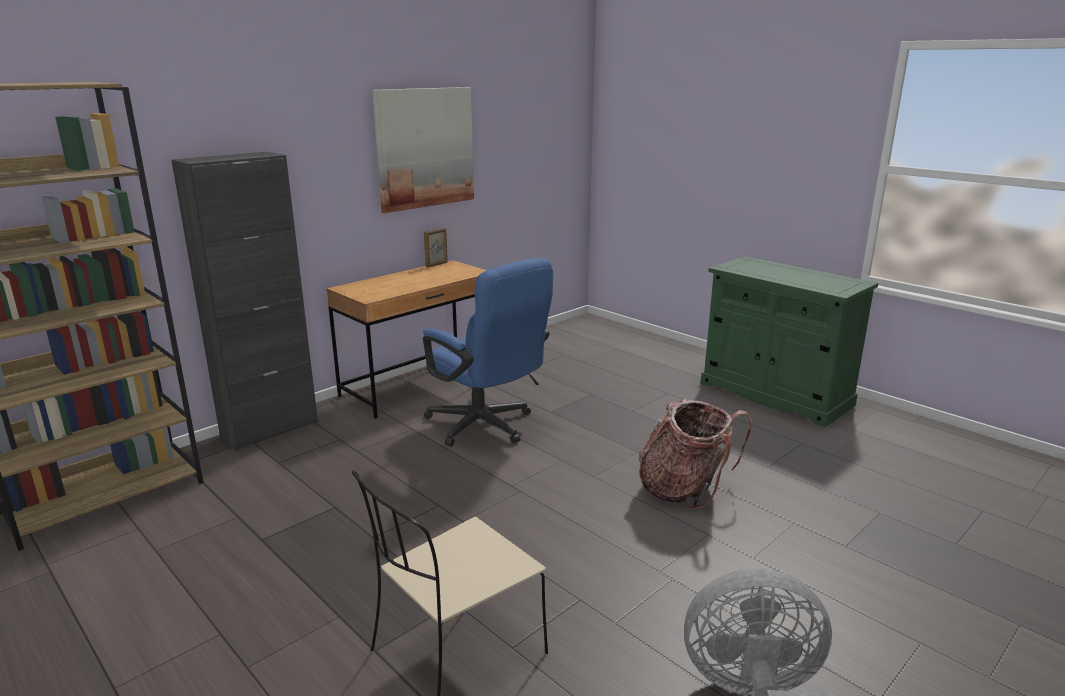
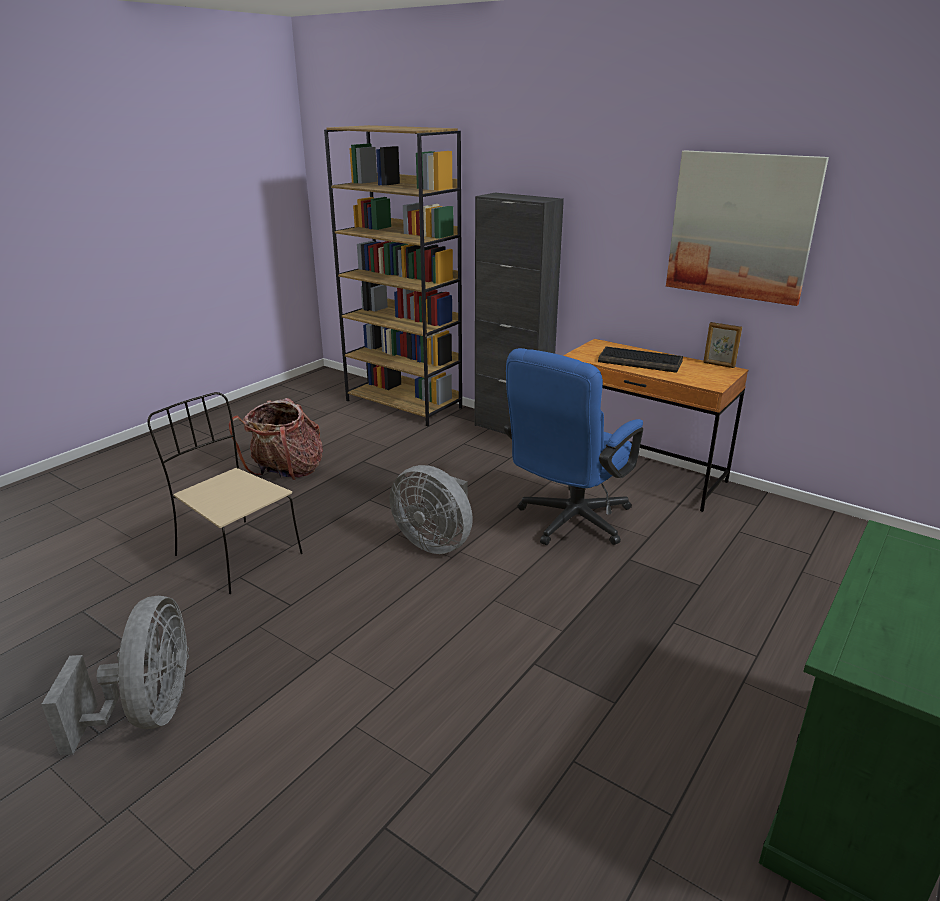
camera: 80 degrees right, 5 degrees up
backpack [638,399,753,510] -> backpack moved to [229,398,323,481]
none -> grey fan [390,465,473,554]
none -> keyboard [598,346,683,373]

